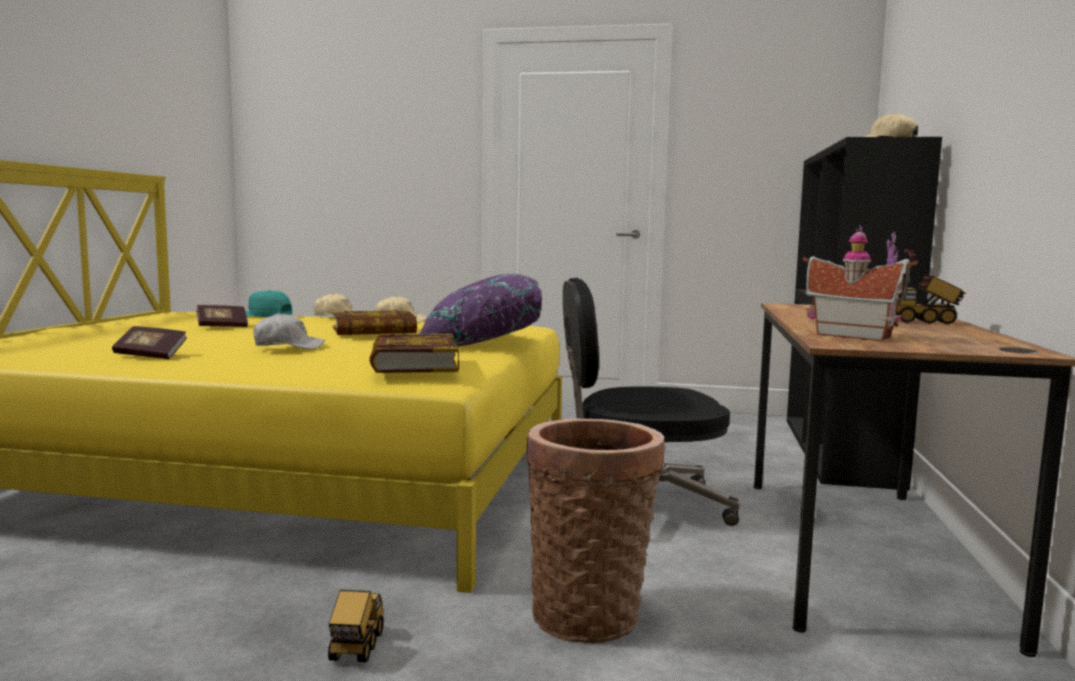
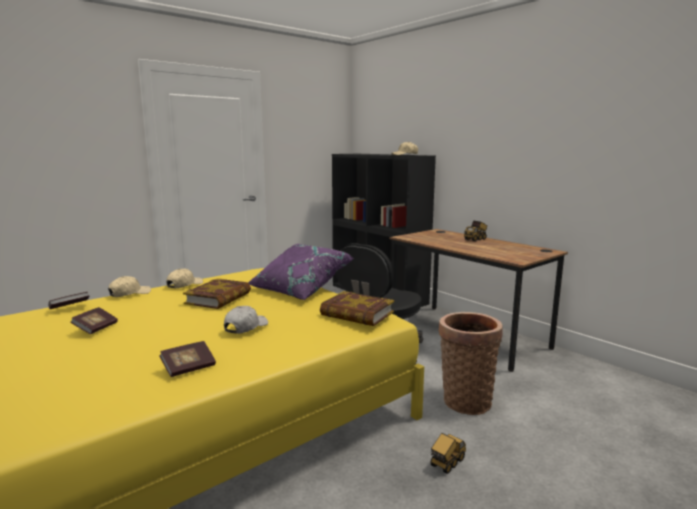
camera: 50 degrees left, 5 degrees up
turquoise cap [246,290,292,317] -> book [49,292,89,309]
toy truck [328,590,384,662] -> toy truck turned 90 degrees clockwise [430,433,466,474]
toy house [803,225,918,341] -> none

